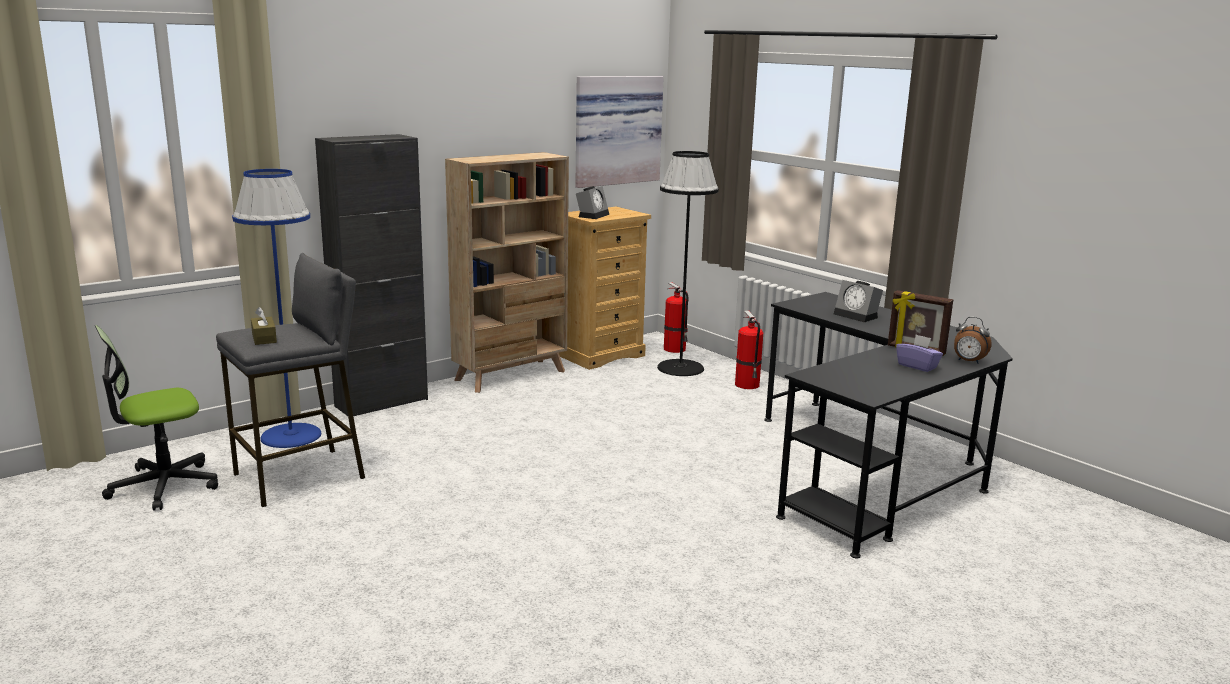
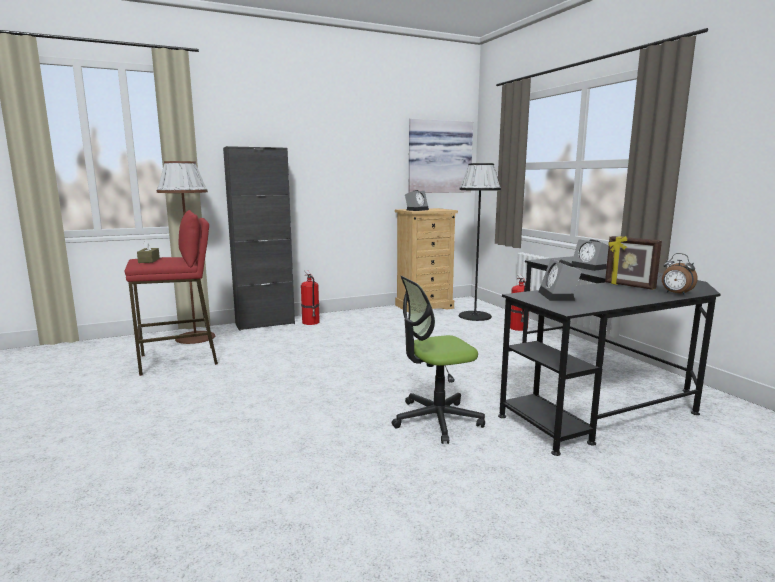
camera: 15 degrees right, 5 degrees down
office chair [95,325,218,511] -> office chair moved to [392,276,485,444]
grey stool [216,253,365,507] -> red stool [125,210,218,376]
blue floor lamp [232,169,321,448] -> brown floor lamp [157,161,215,344]
beige bookcase [445,152,569,393] -> none
fire extinguisher [664,282,688,353] -> fire extinguisher moved to [301,270,320,325]
purple tissue box [896,334,943,372] -> none
none -> alarm clock [538,259,582,301]

